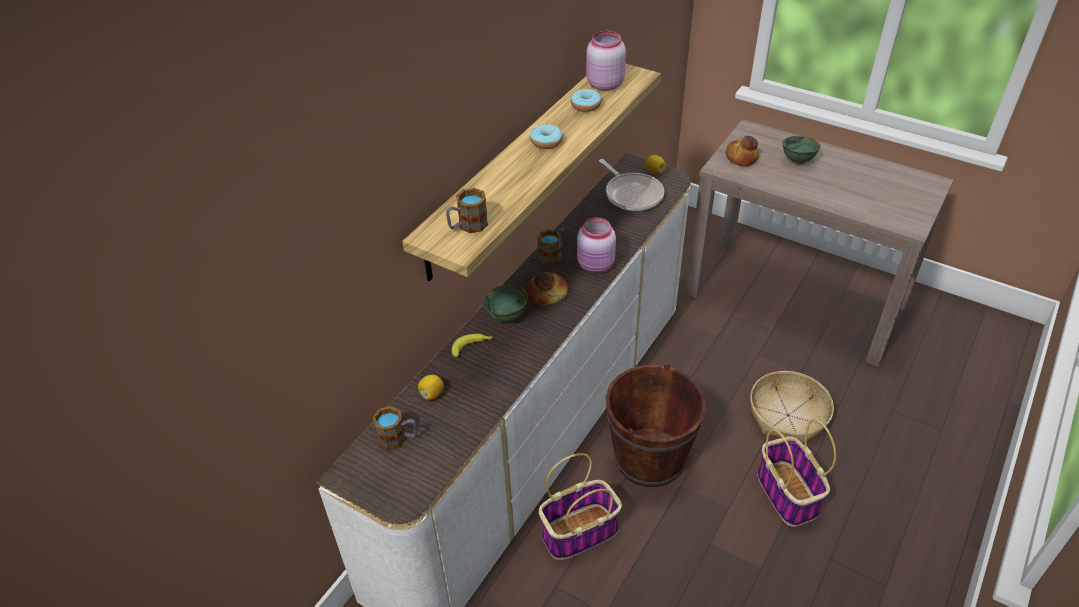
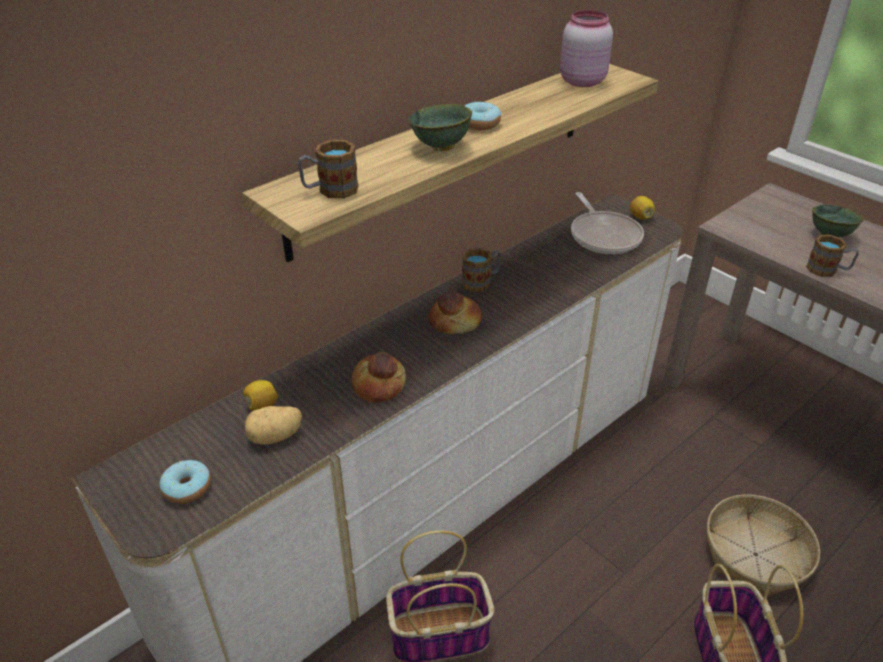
camera: 15 degrees right, 5 degrees down
mug [373,406,417,450] -> mug moved to [806,235,859,277]
banana [452,334,493,357] -> none
green bowl [483,284,528,322] -> green bowl moved to [408,104,472,151]
donut [571,89,602,112] -> donut moved to [159,460,211,504]
pink jar [577,217,616,274] -> none
brown bucket [606,363,706,487] -> none
bread [726,136,759,166] -> bread moved to [351,352,406,403]
none -> potato [245,406,302,445]

